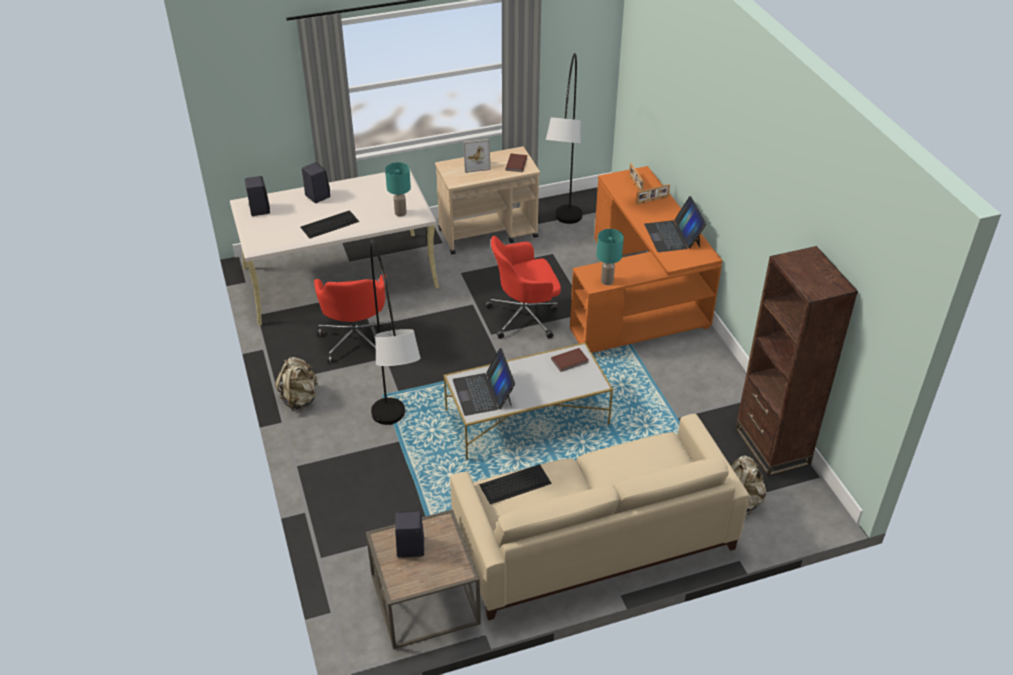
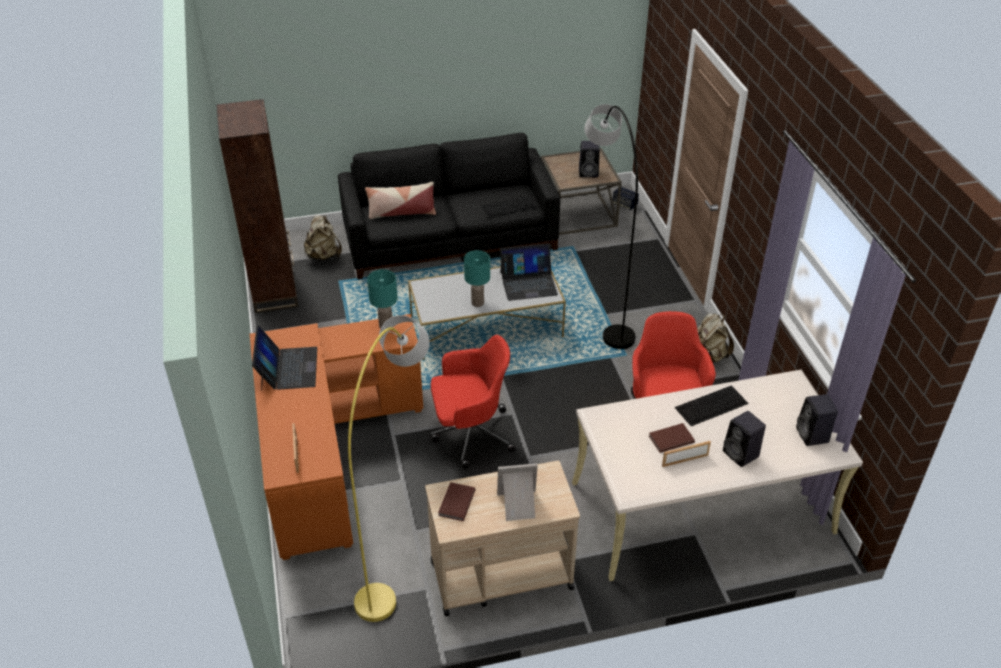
camera: 175 degrees left, 0 degrees up
turquoise table lamp [385,162,411,217] -> turquoise table lamp moved to [464,250,490,307]
beige sofa [450,414,750,620] -> black sofa [338,133,560,279]
laptop [453,348,515,416] -> laptop turned 90 degrees clockwise [500,243,558,301]
grey floor lamp [546,53,583,224] -> yellow floor lamp [348,315,430,622]
brown book [551,348,589,372] -> brown book moved to [649,423,695,453]
picture frame [636,184,670,204] -> picture frame moved to [662,441,711,467]
none -> pillow [365,182,436,219]
none -> speaker [613,187,639,210]

